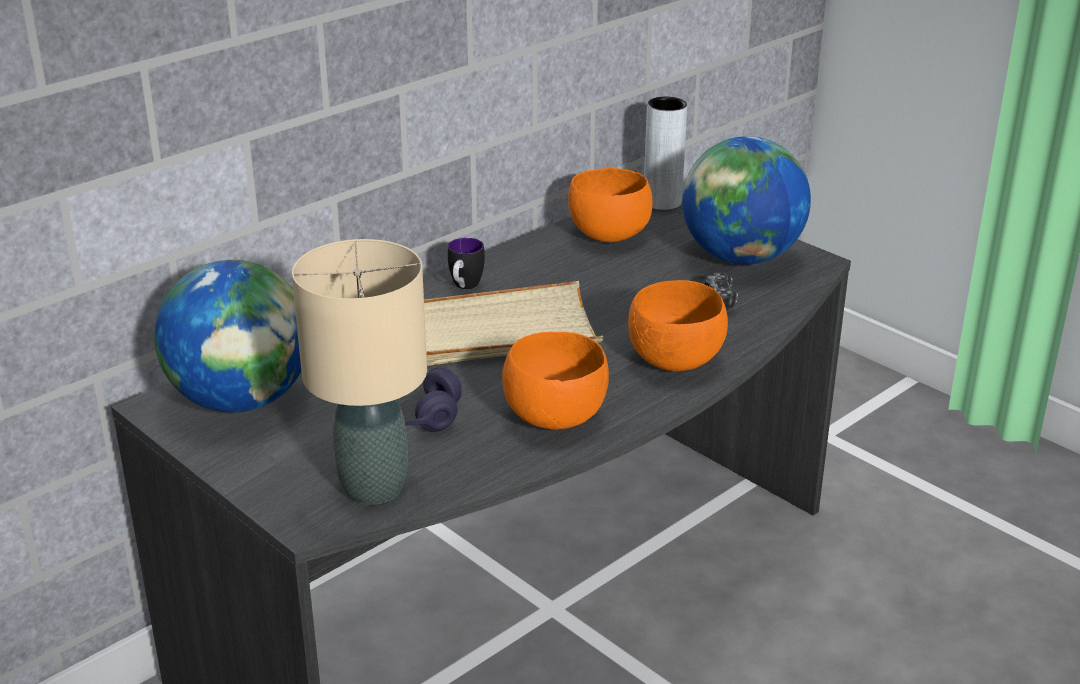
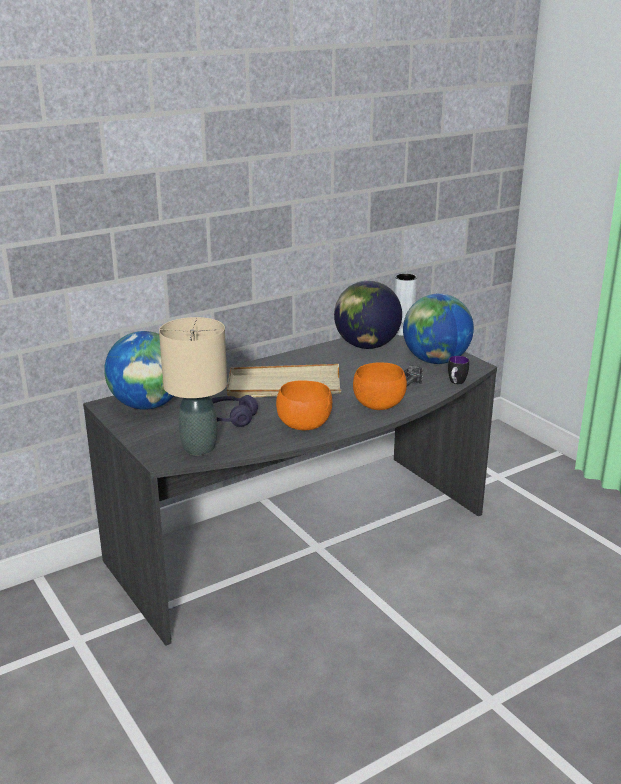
camera: 10 degrees right, 5 degrees down
mug [447,238,485,289] -> mug moved to [448,356,469,385]
orange bowl [568,168,653,242] -> globe [334,281,402,349]

